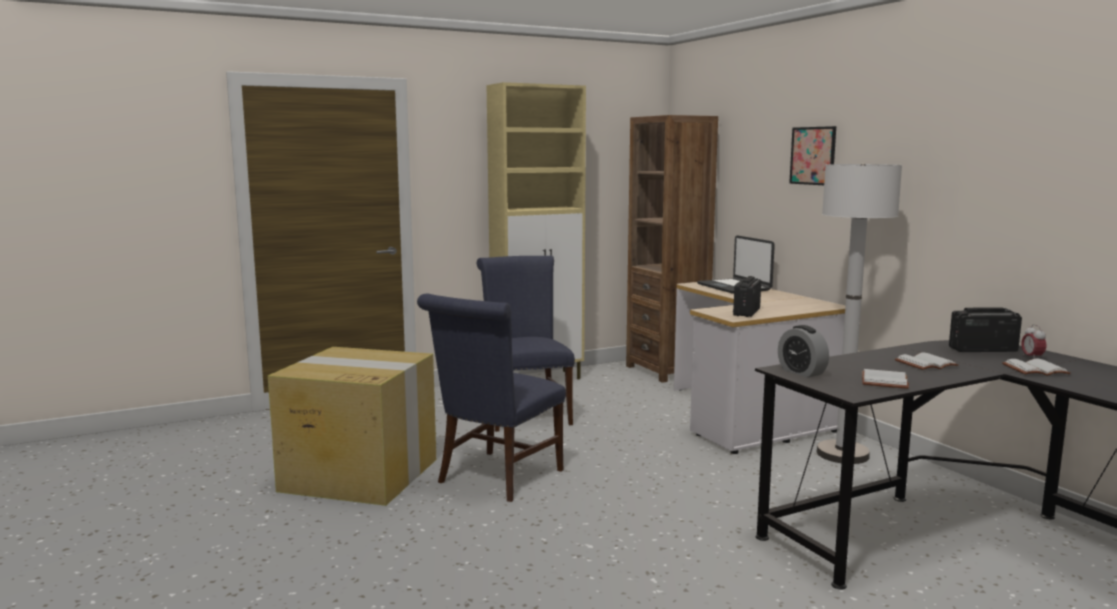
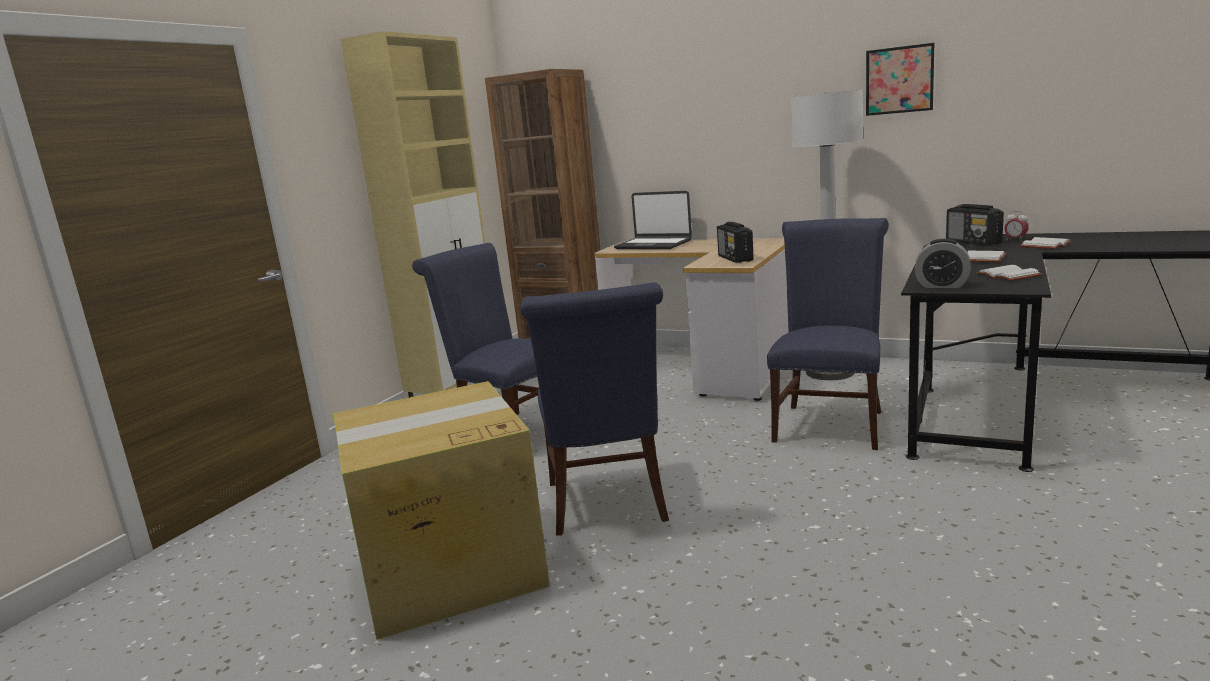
camera: 35 degrees left, 5 degrees up
picture [789,126,836,185] -> picture moved to [866,43,934,116]
radio [949,307,1022,352] -> radio turned 75 degrees counterclockwise [946,204,1004,246]
none -> blue chair [767,218,889,450]

